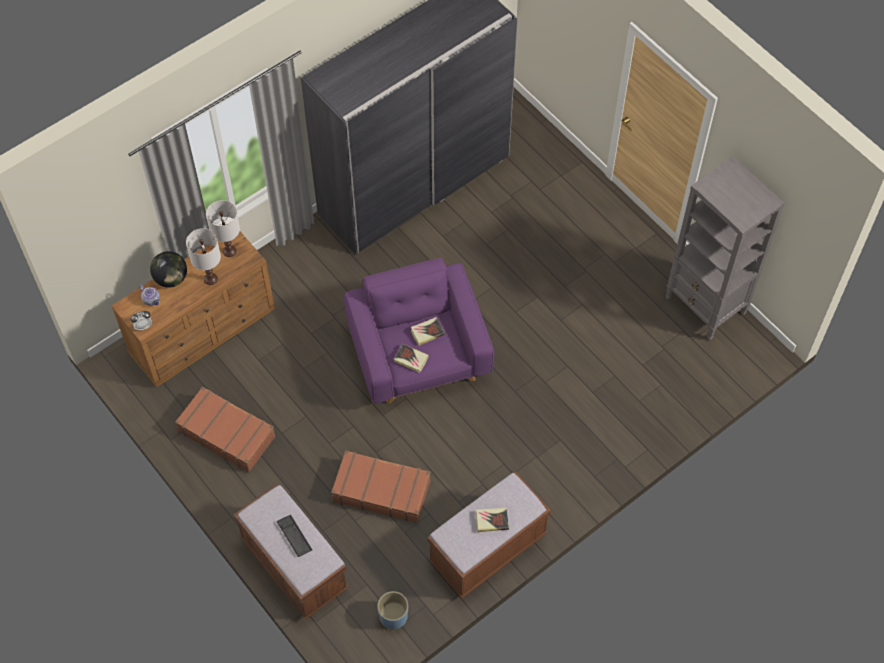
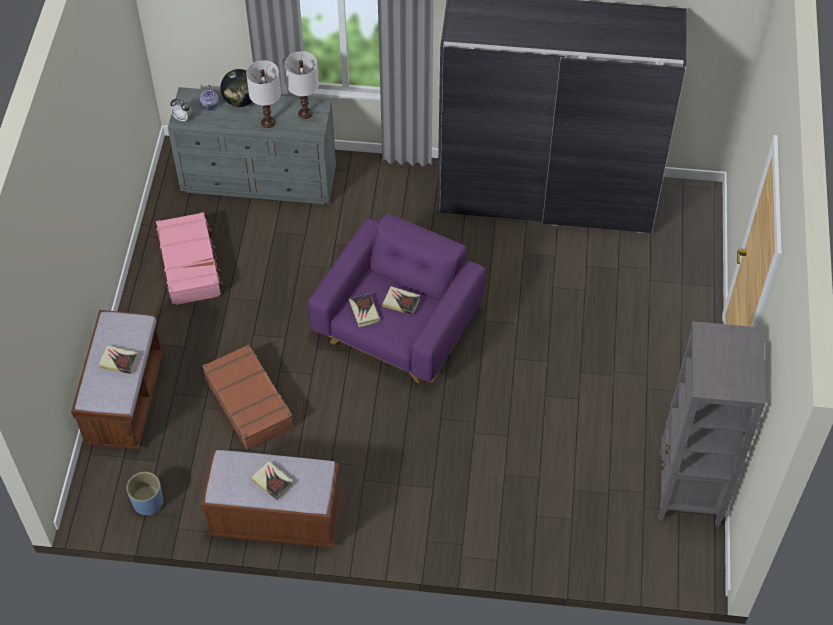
camera: 45 degrees right, 5 degrees down
brown dresser [112,232,275,387] -> grey dresser [168,87,336,204]
brown suitcase [175,387,276,473] -> pink suitcase [156,212,224,306]
keyboard [277,515,312,557] -> book [98,346,138,374]

